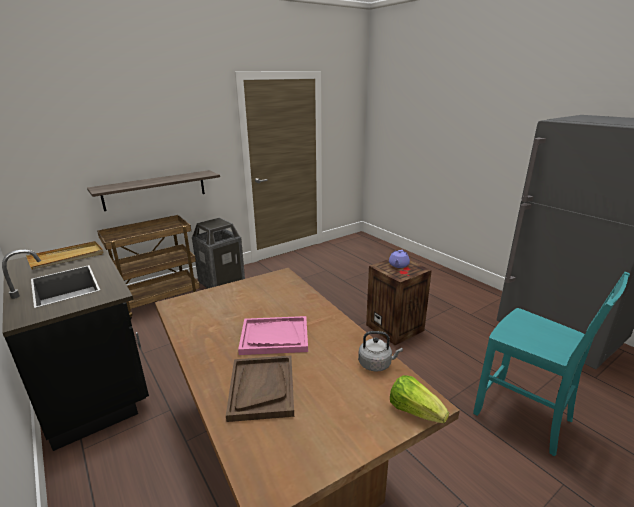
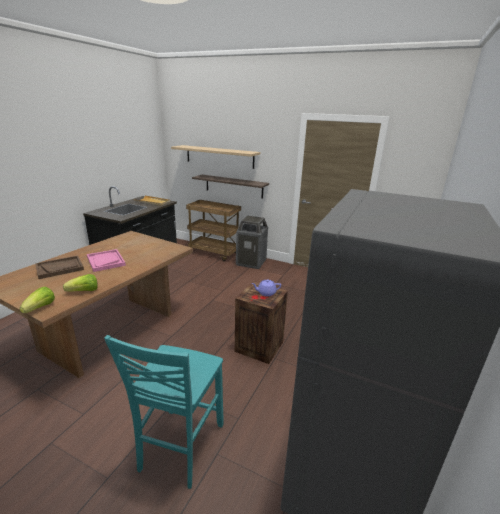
camera: 60 degrees right, 0 degrees up
grey kettle [358,331,403,372] -> lettuce [63,274,98,291]
none -> shelf [171,145,260,169]

